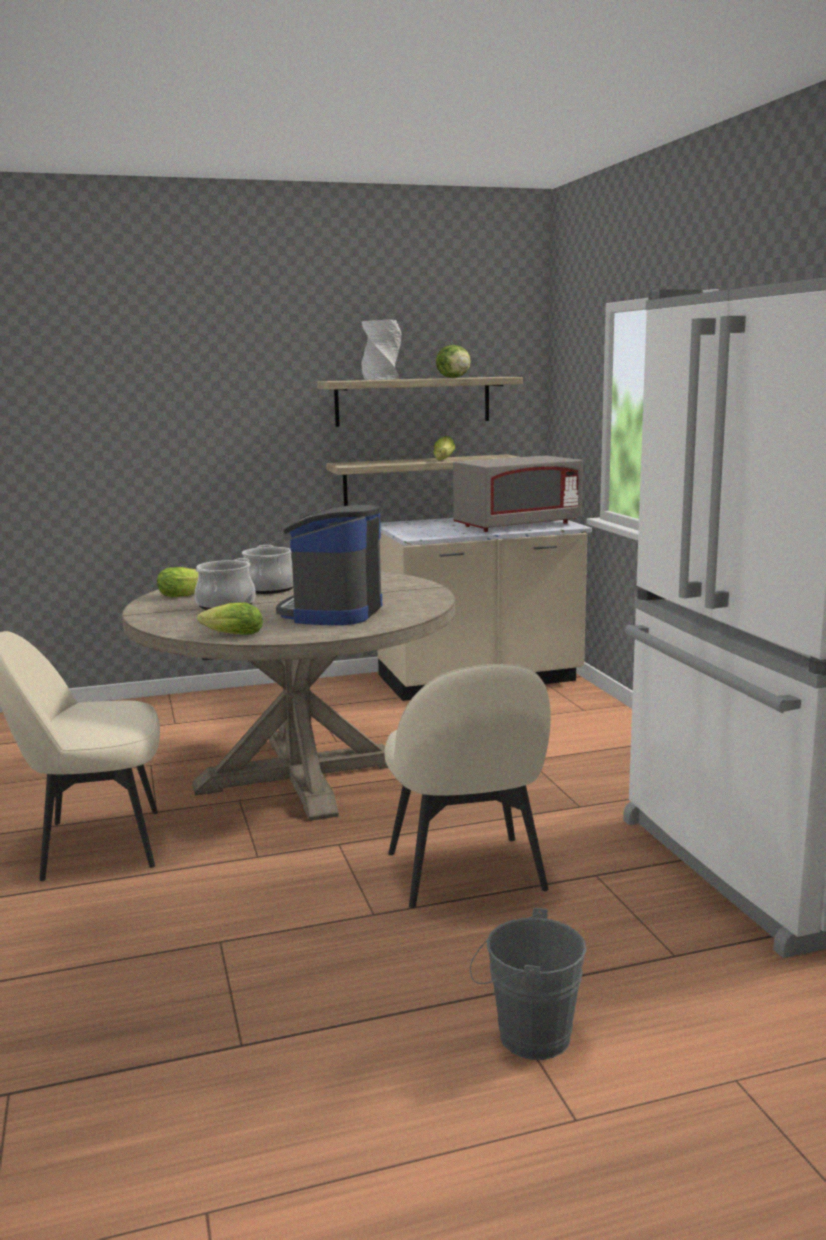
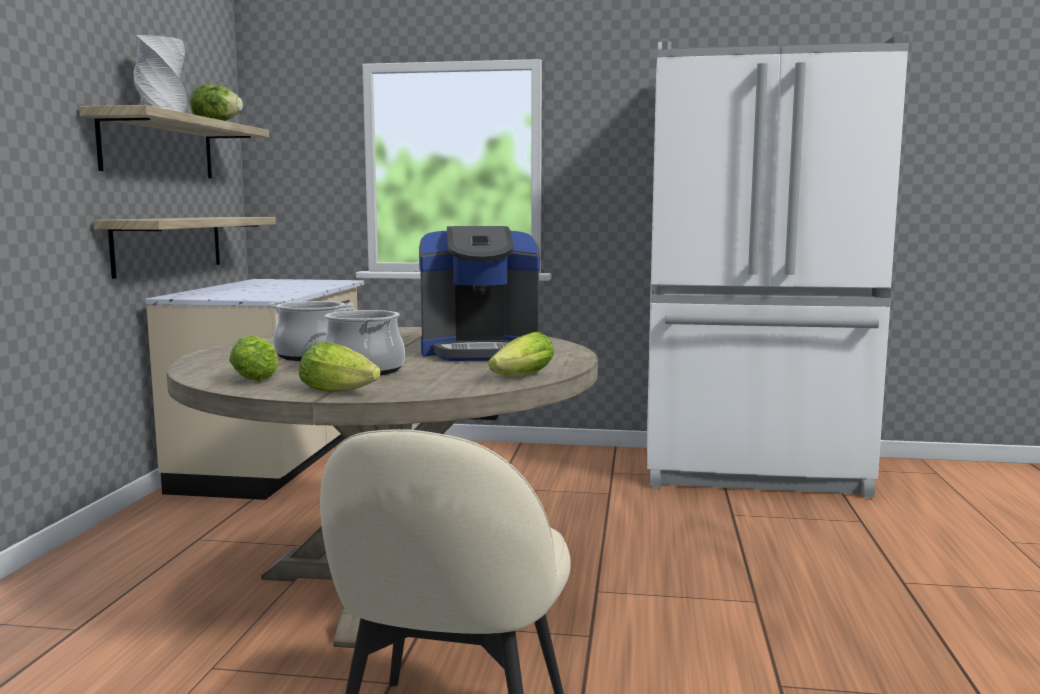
camera: 65 degrees left, 5 degrees down
coffee machine [276,504,382,625] -> coffee machine turned 45 degrees counterclockwise [419,226,540,361]
beige chair [384,664,551,908] -> none
lettuce [433,436,455,460] -> lettuce moved to [299,342,381,392]
grey microwave [453,456,583,532] -> none
grey bucket [470,908,587,1060] -> none

